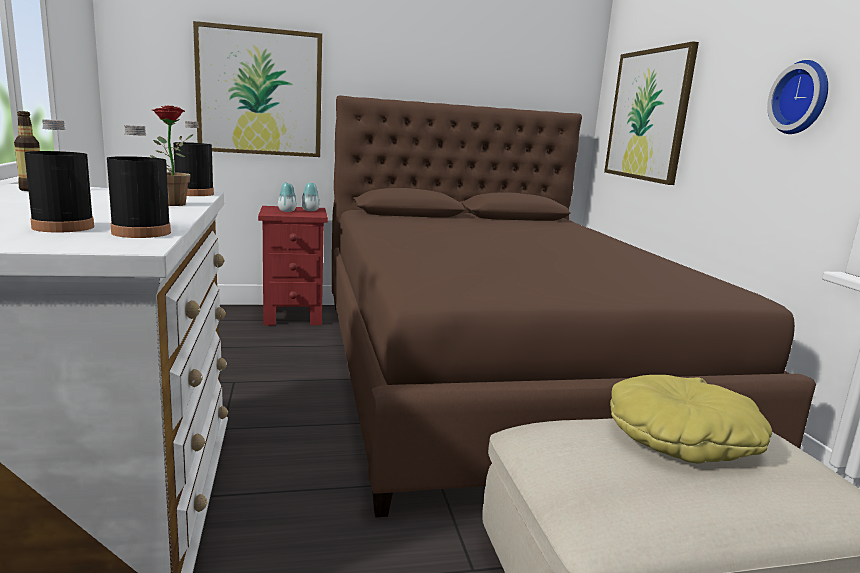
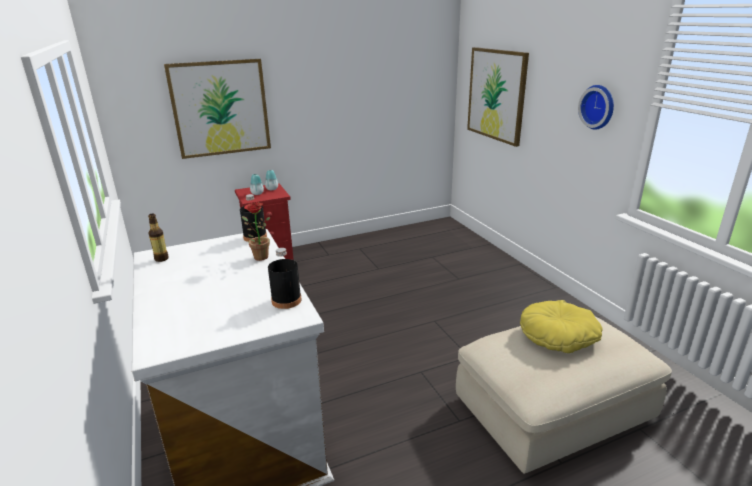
camera: 10 degrees left, 10 degrees up
black bottle [24,119,94,232] -> none
brown bed [332,96,816,517] -> none

